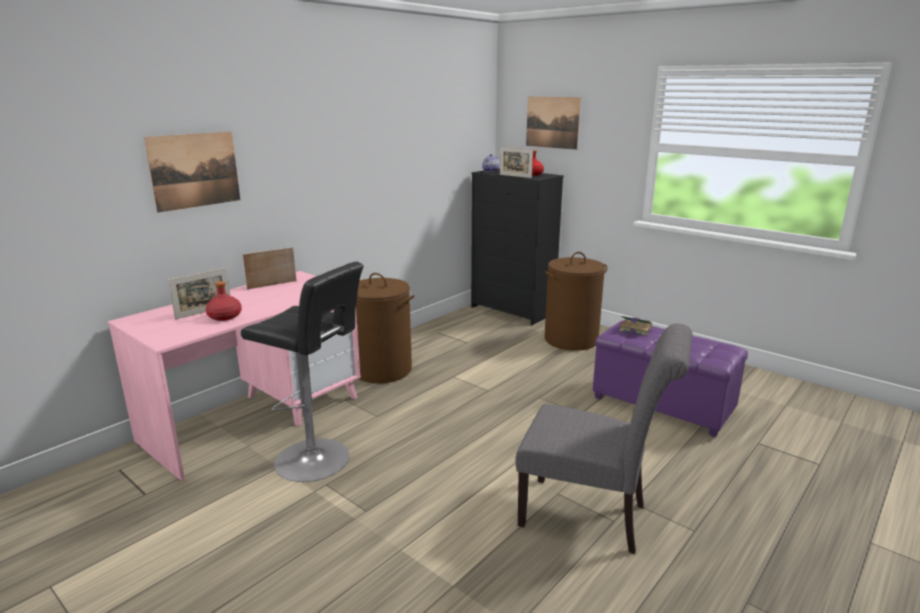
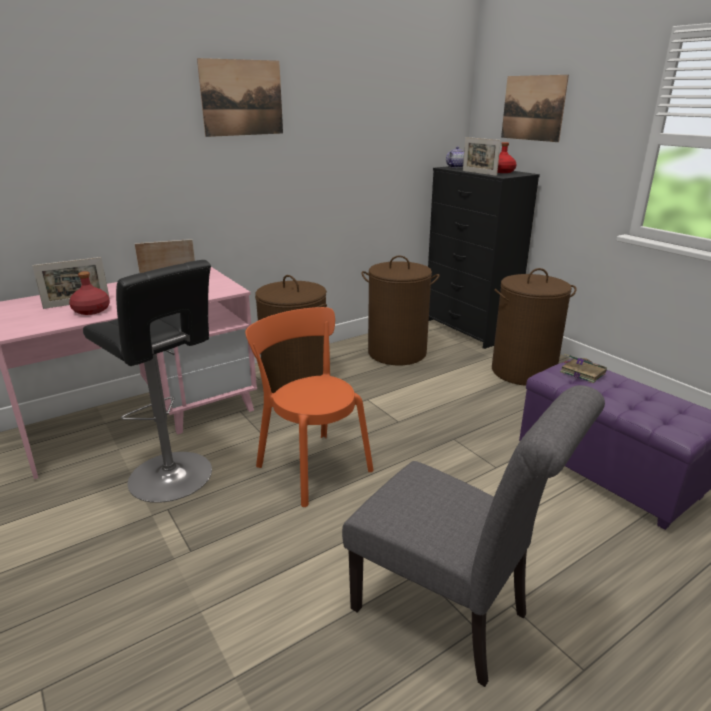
camera: 15 degrees right, 5 degrees up
picture [144,132,240,213] -> picture moved to [197,58,283,137]
none -> orange chair [245,307,374,507]
none -> brown laundry basket [361,255,439,365]

